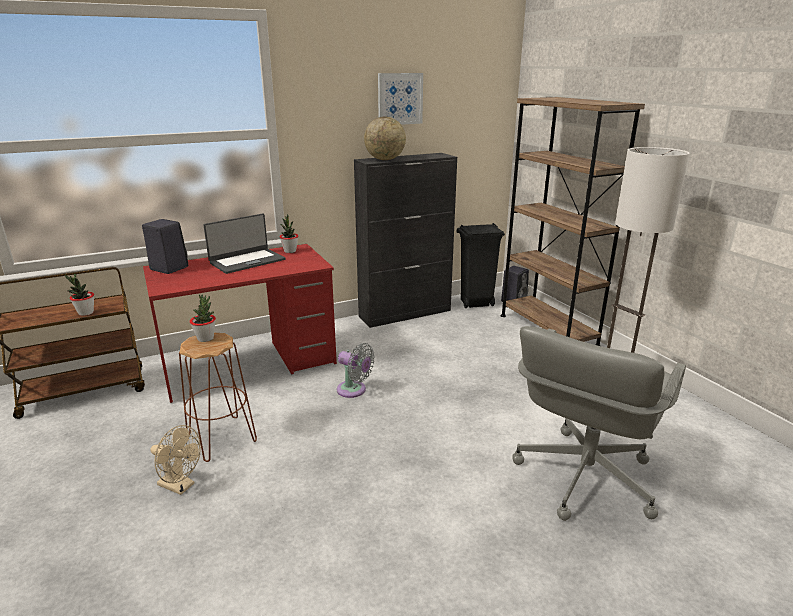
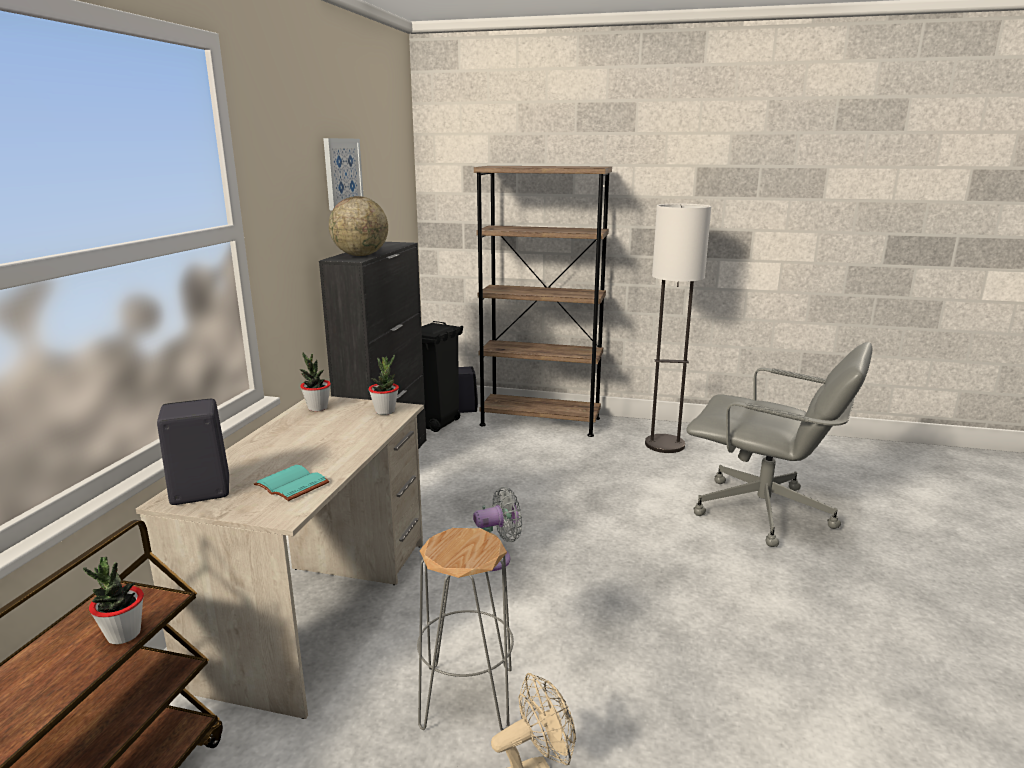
camera: 50 degrees left, 5 degrees down
red desk [143,244,337,403] -> beige desk [136,396,424,719]
brown stool [179,333,257,462] -> grey stool [417,528,514,731]
potted plant [190,295,216,342] -> potted plant moved to [369,354,399,415]
laptop [203,213,285,274] -> none
grey office chair [512,326,686,521] -> grey office chair turned 45 degrees counterclockwise [686,342,872,547]
none -> turquoise book [254,465,329,501]

